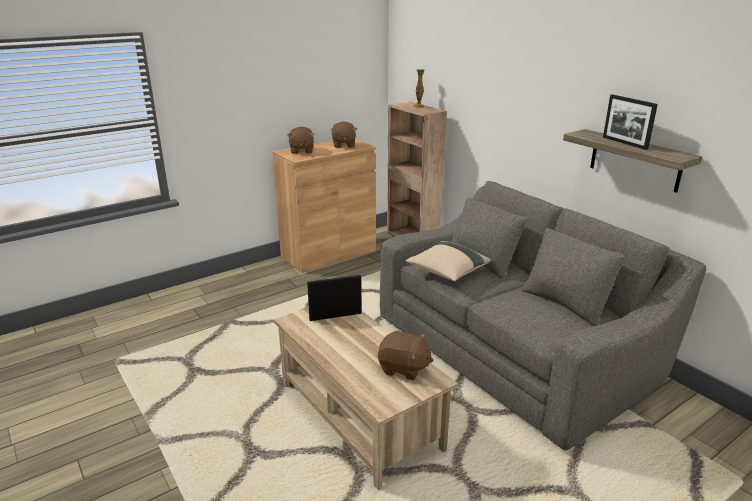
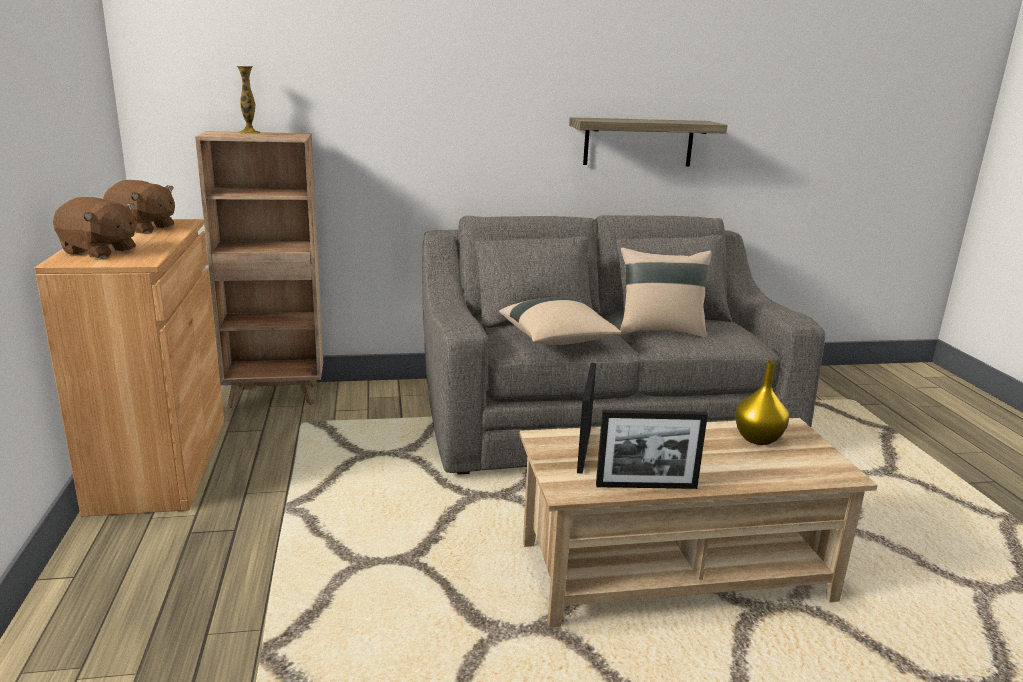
camera: 65 degrees left, 5 degrees down
brown plush toy [378,331,434,380] -> yellow vase [735,361,789,445]
picture frame [603,94,658,150] -> picture frame moved to [596,410,708,489]
none -> beige pillow [619,247,712,338]

